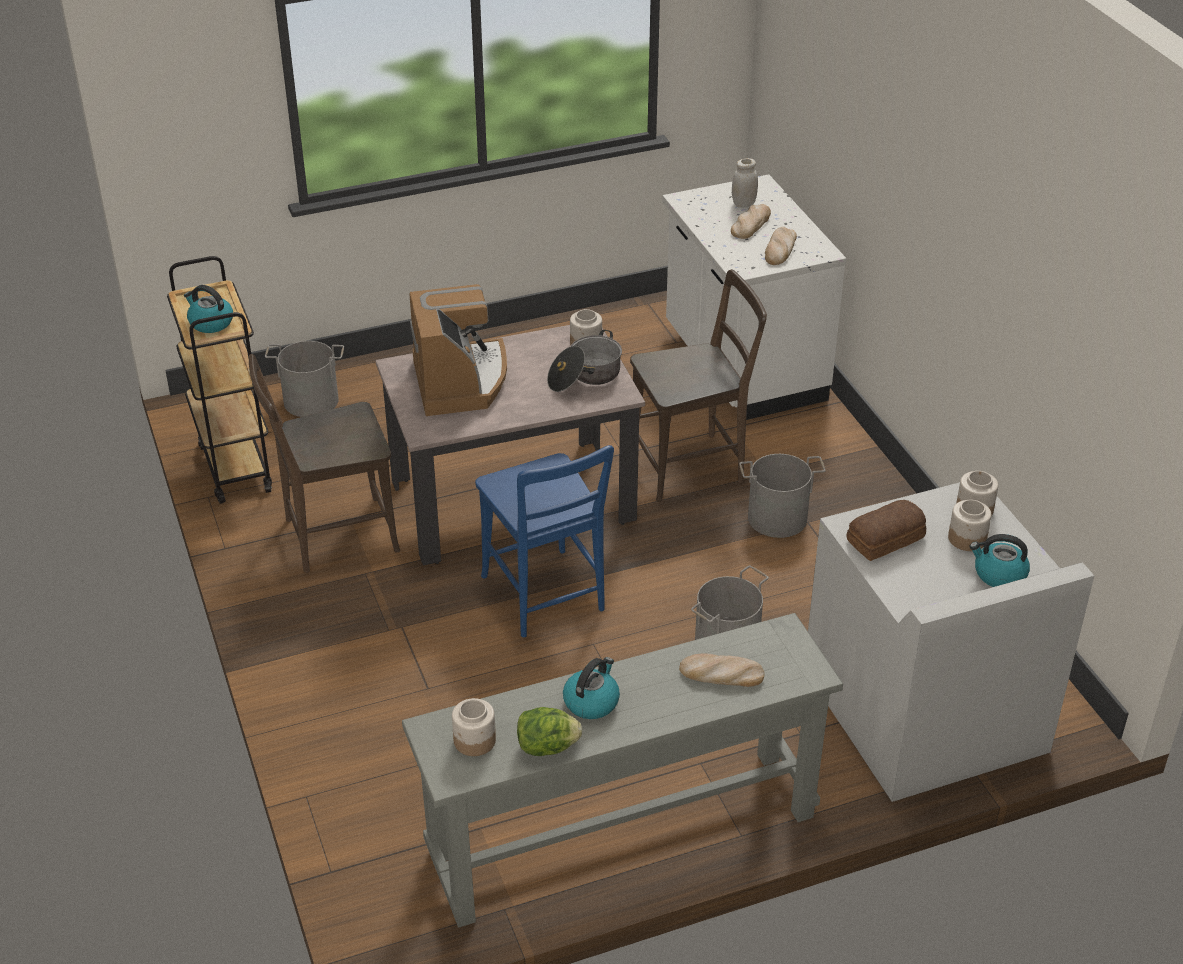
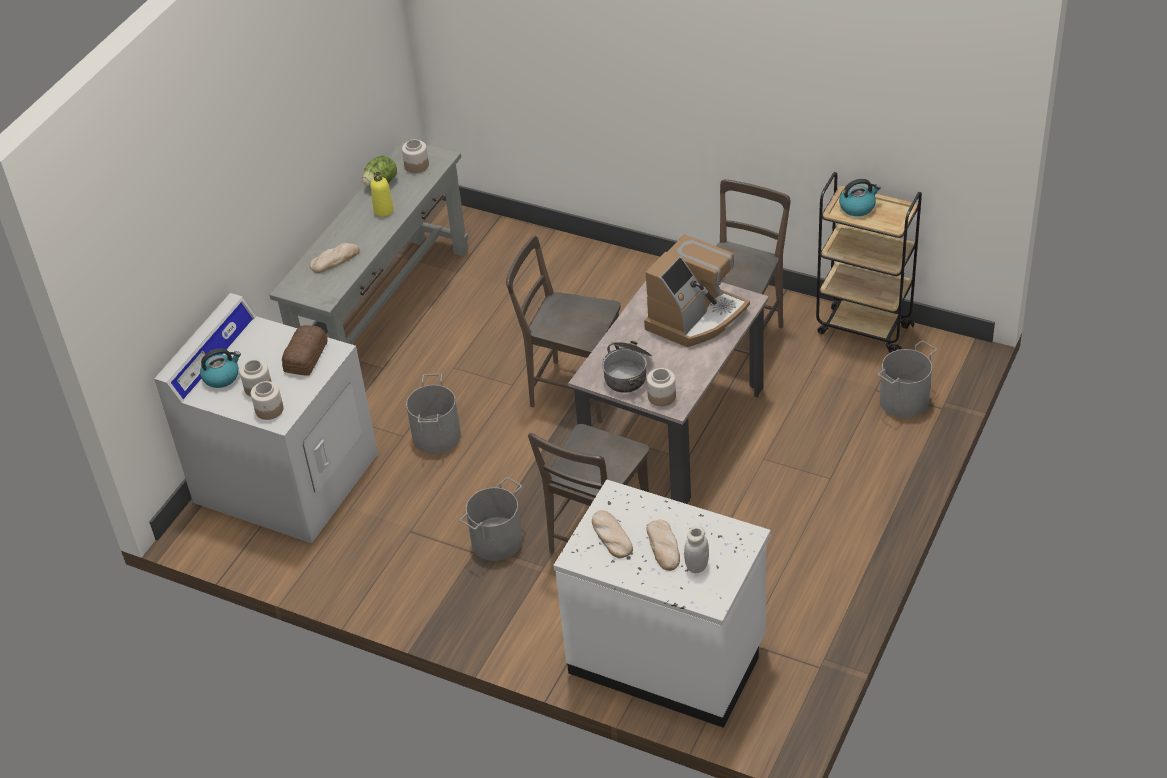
camera: 140 degrees right, 5 degrees up
coffee machine [409,284,507,416] -> coffee machine turned 90 degrees counterclockwise [644,234,750,347]
blue chair [475,445,614,637] -> brown chair [506,236,621,423]
kettle [563,657,620,719] -> yellow bottle [370,171,394,217]

